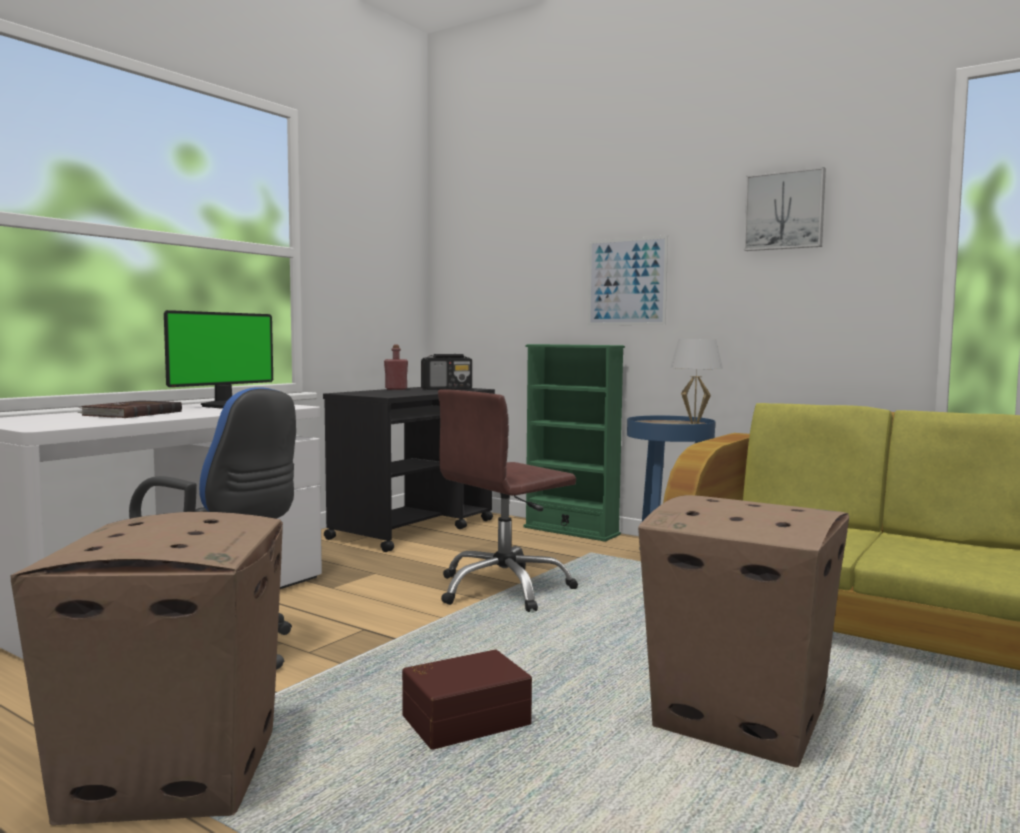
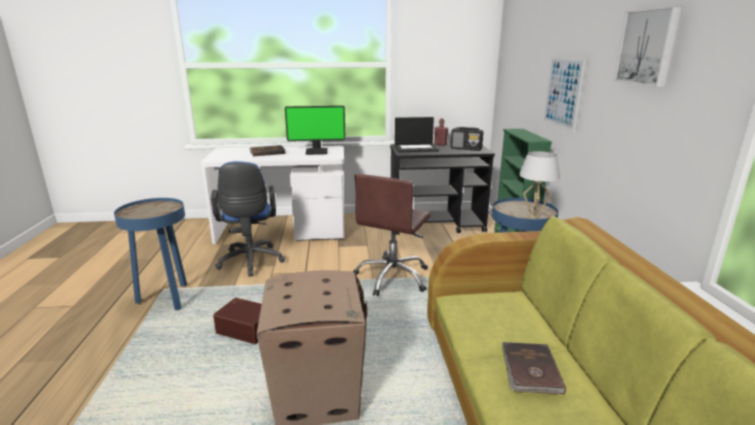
camera: 50 degrees right, 15 degrees up
cardboard box [11,512,283,825] -> blue side table [114,198,187,311]
brown office chair [438,389,578,612] -> brown office chair turned 75 degrees counterclockwise [353,174,430,296]
none -> laptop [395,117,439,152]
none -> brown book [502,342,566,394]

